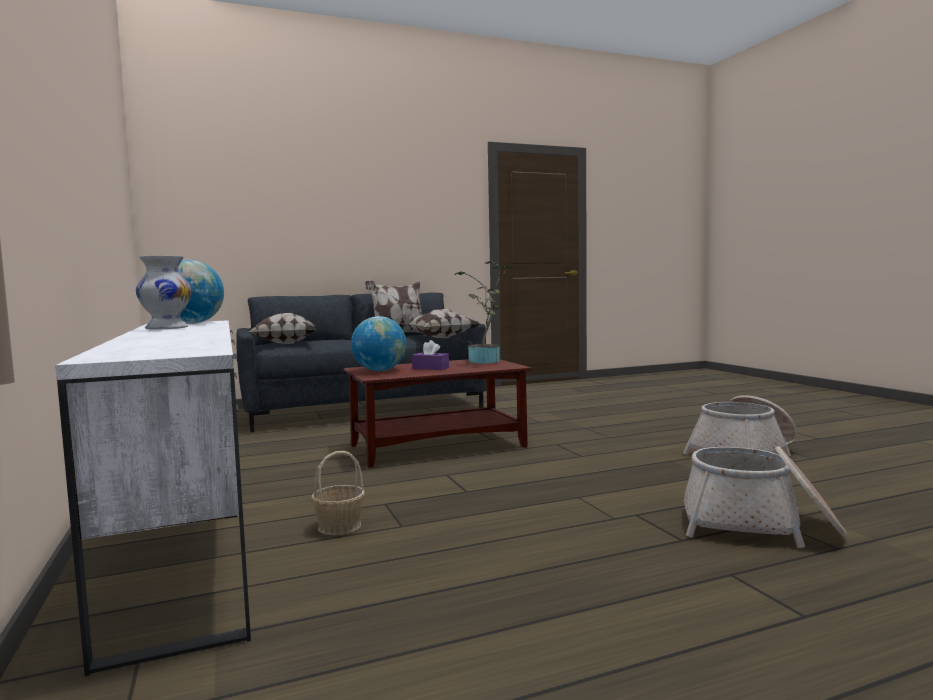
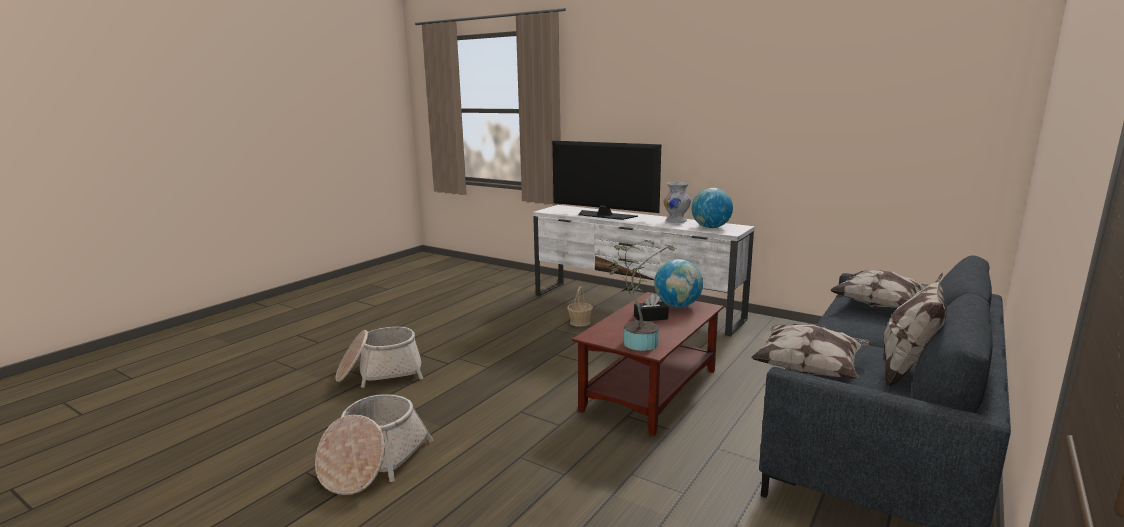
camera: 145 degrees right, 10 degrees up
purple tissue box [412,340,449,370] -> black tissue box [634,293,669,321]
none -> television [552,141,661,220]

